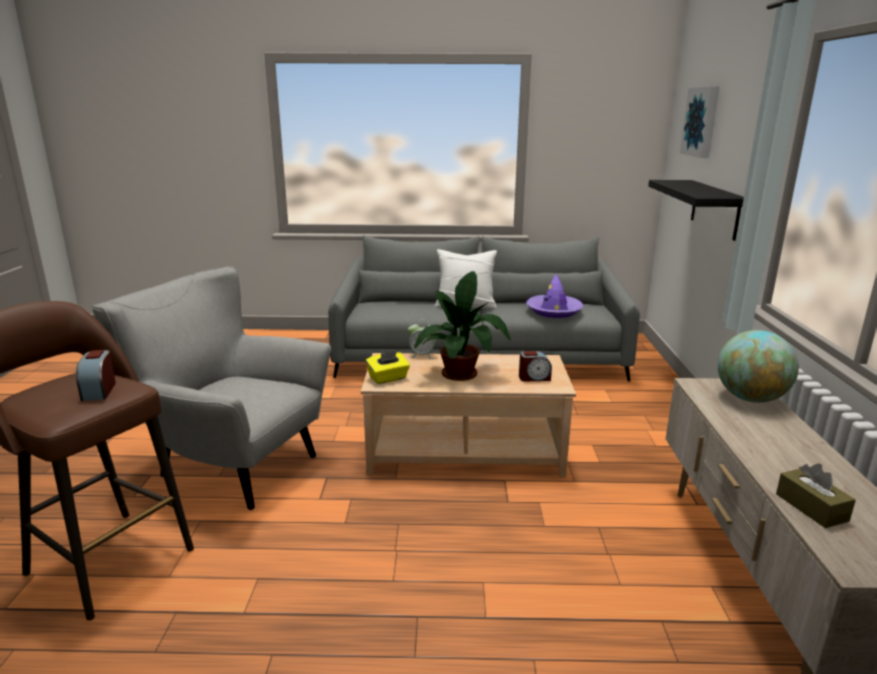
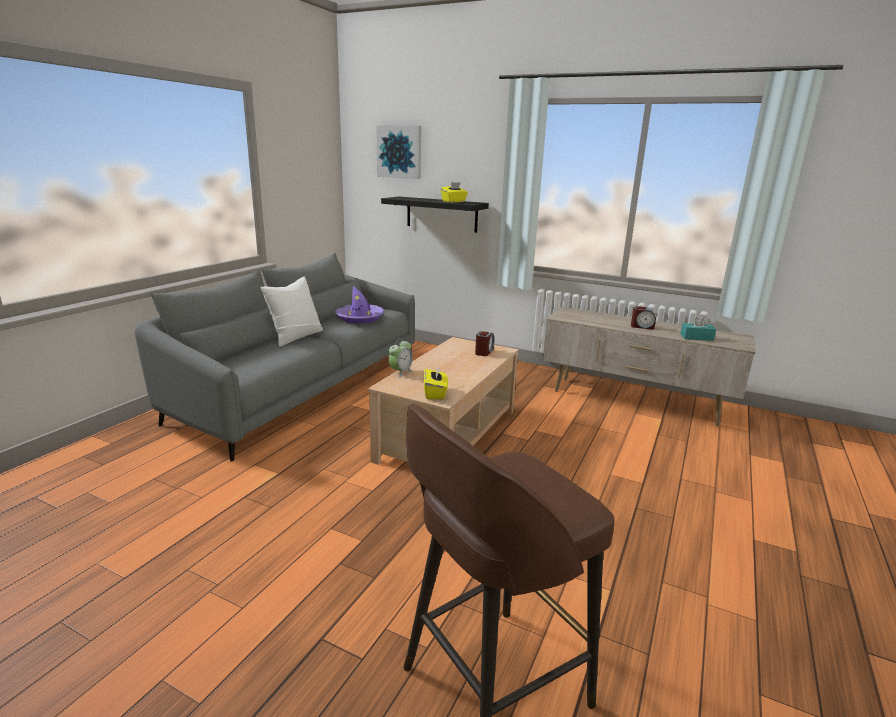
camera: 65 degrees left, 0 degrees up
alarm clock [76,350,116,401] -> alarm clock moved to [631,306,656,330]
grey armchair [92,266,331,510] -> none
potted plant [414,271,511,381] -> none
globe [717,330,799,403] -> none
brown tissue box [776,463,856,528] -> turquoise tissue box [680,315,716,341]
none -> yellow tissue box [441,182,468,202]

